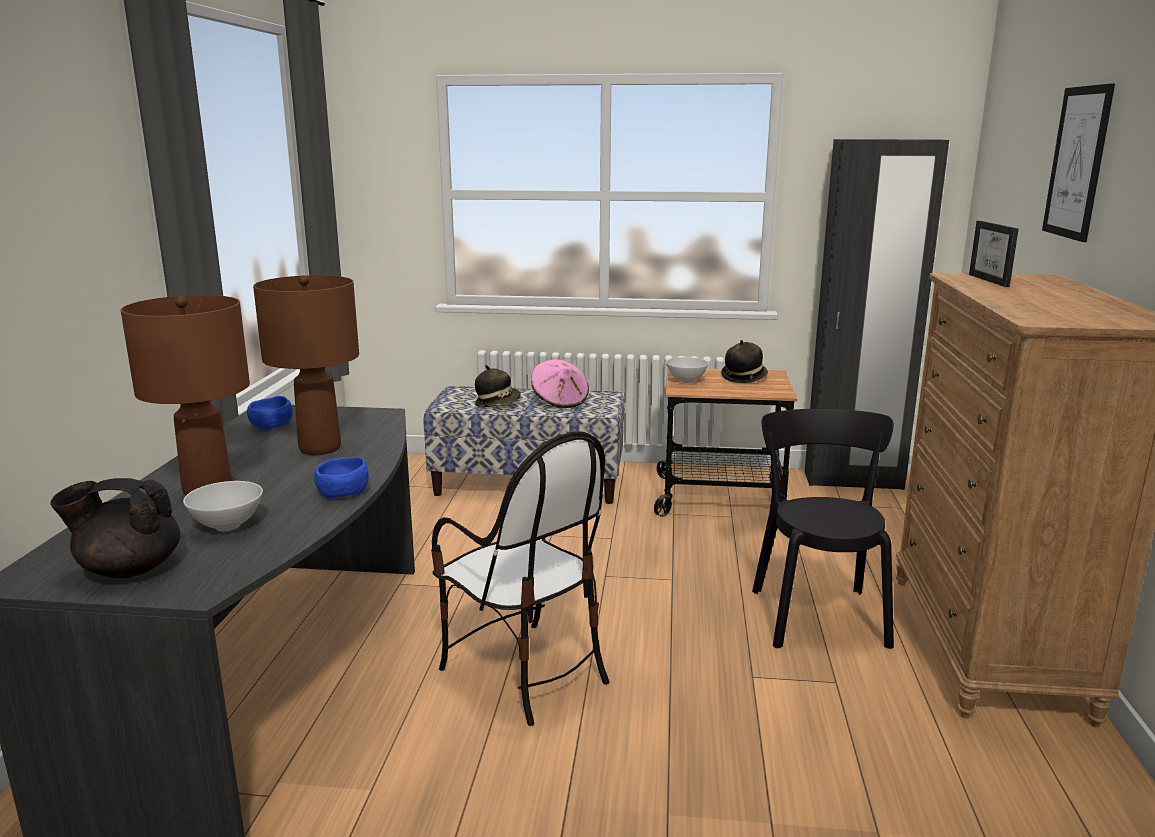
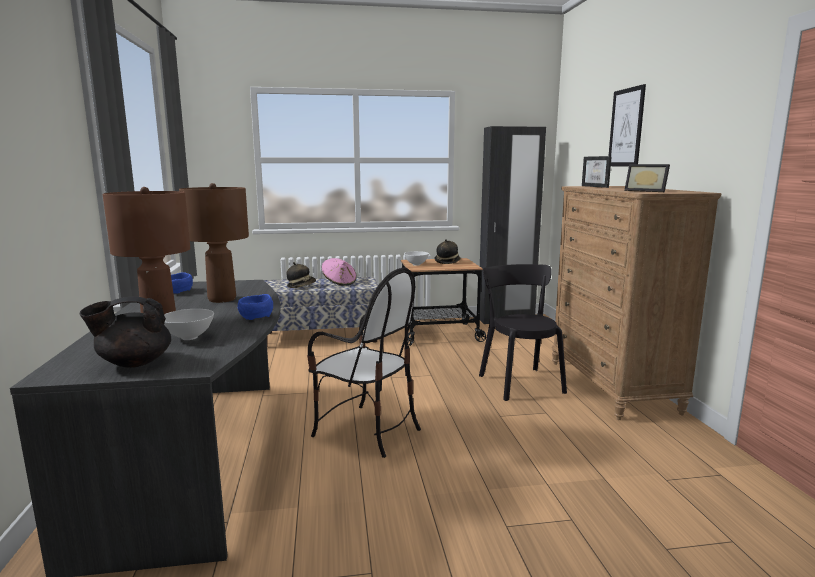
camera: 15 degrees left, 5 degrees down
none -> picture frame [624,164,670,192]

